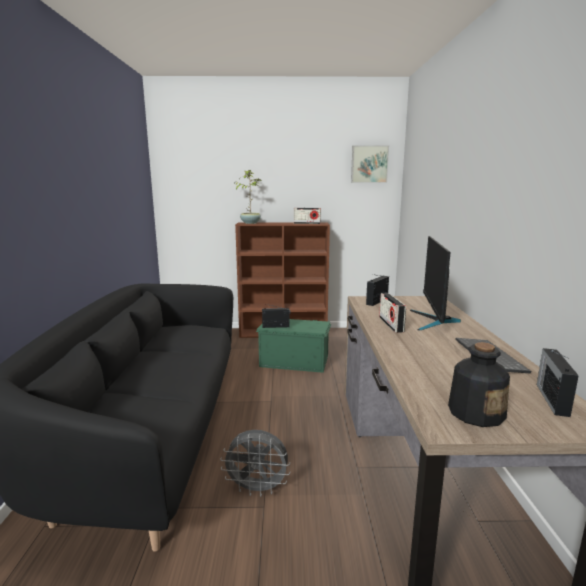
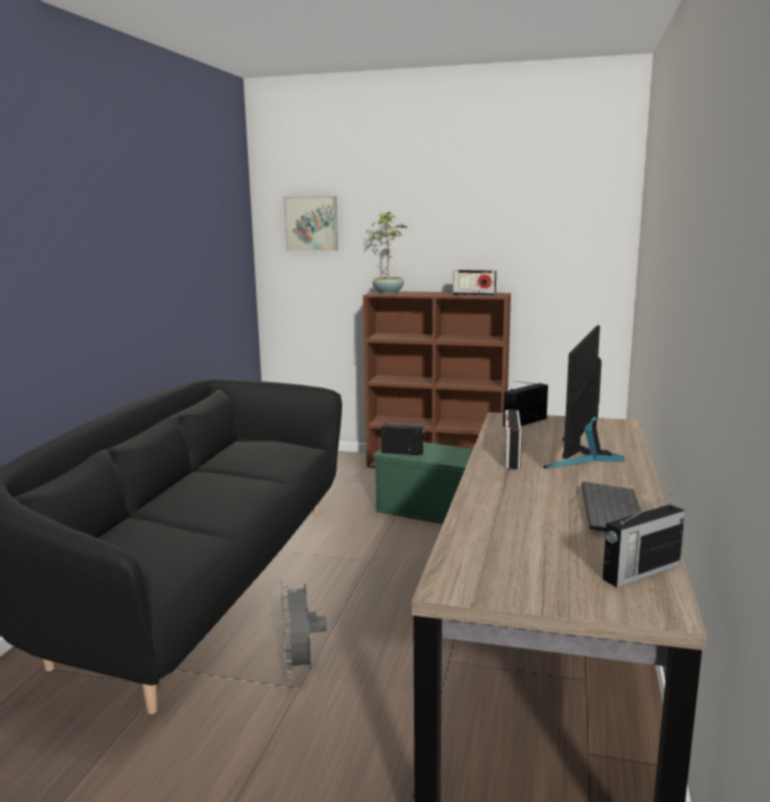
camera: 15 degrees right, 0 degrees up
grey fan [220,430,290,497] -> grey fan turned 60 degrees clockwise [281,579,327,678]
picture [351,145,389,183] -> picture moved to [283,196,338,251]
bottle [448,342,510,427] -> none
radio [537,348,579,417] -> radio turned 150 degrees counterclockwise [603,494,685,588]

